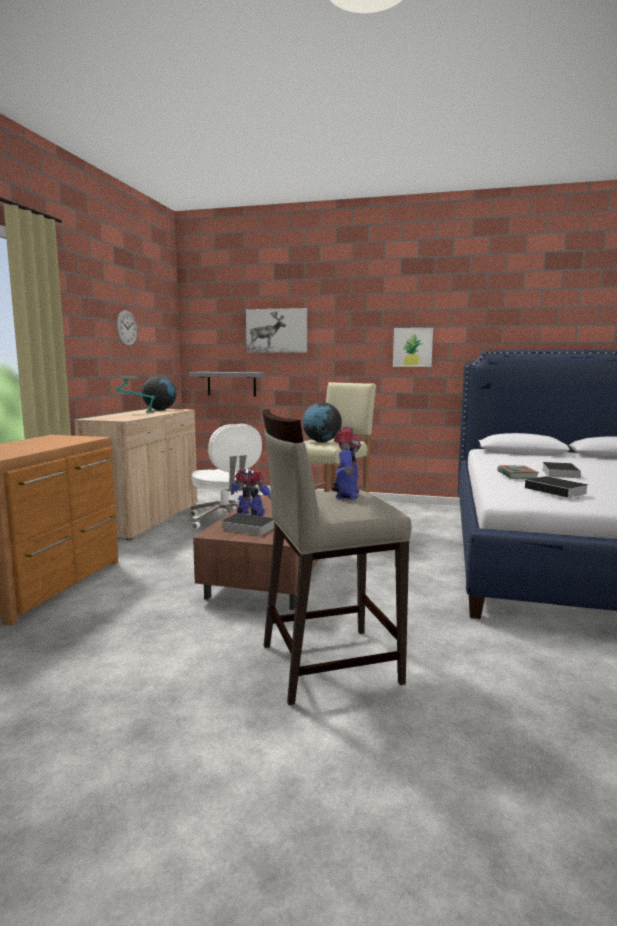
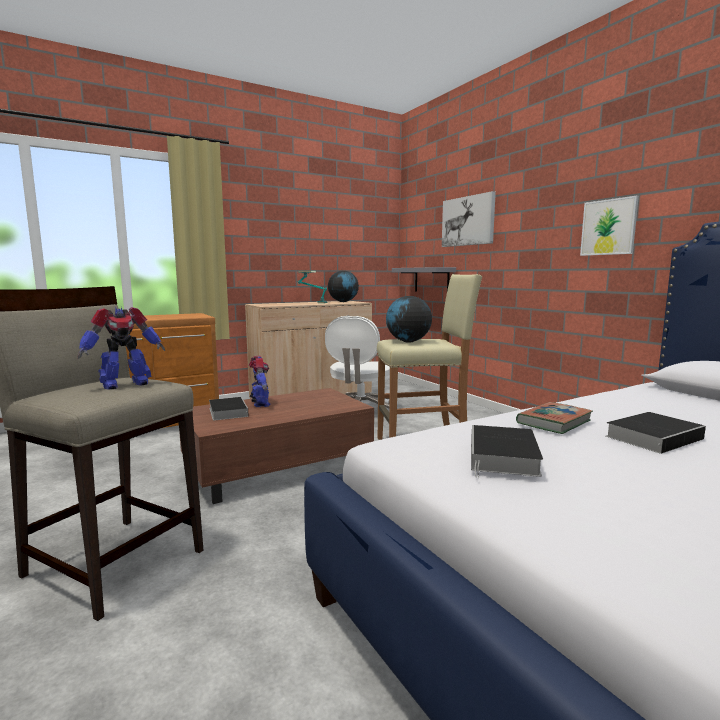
camera: 45 degrees right, 0 degrees up
wall clock [117,310,137,346] -> none

